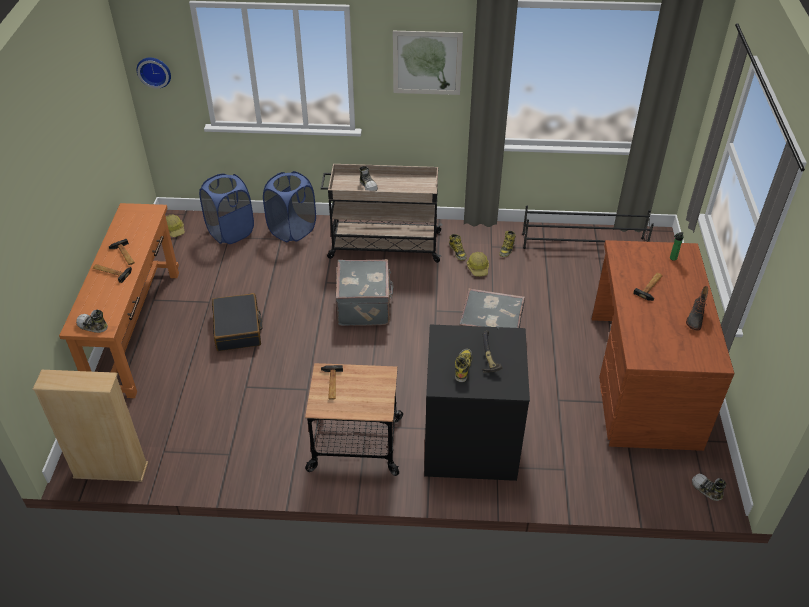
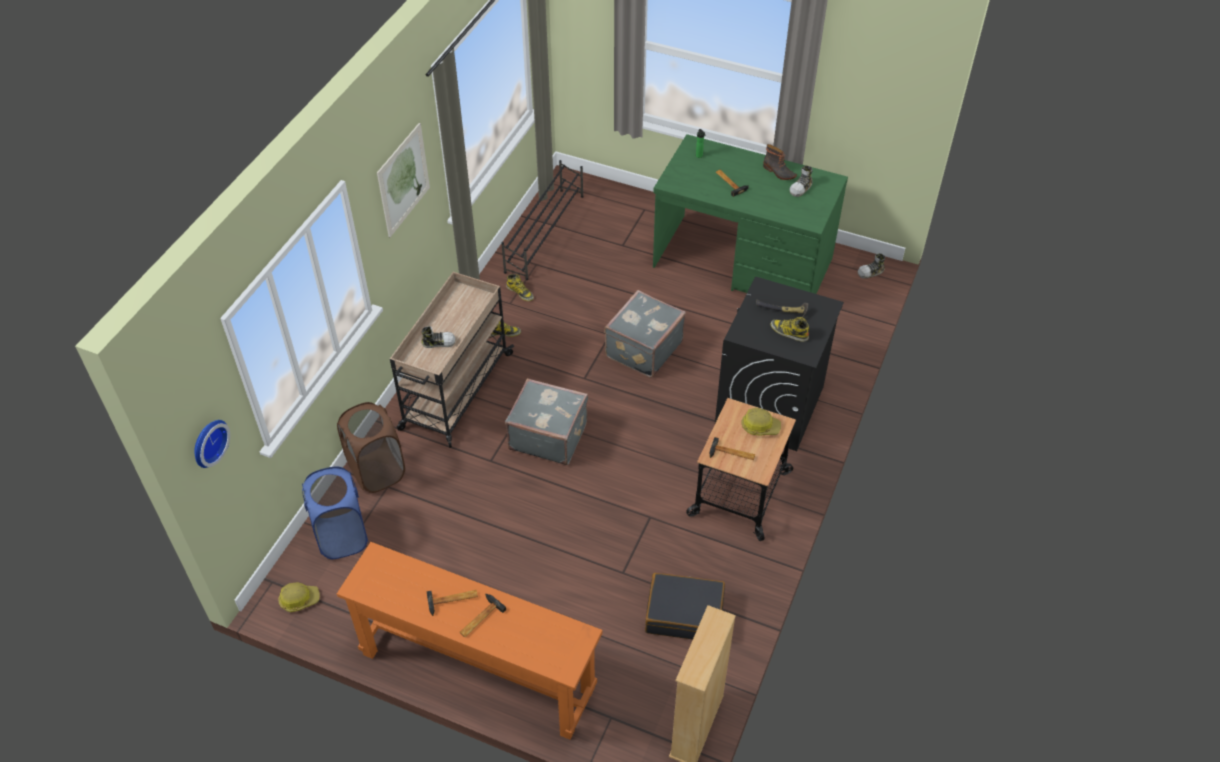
camera: 70 degrees left, 5 degrees up
shoe [76,310,108,333] -> shoe moved to [789,166,813,197]
black suitcase [212,293,263,351] -> black suitcase moved to [645,573,725,640]
blue laundry basket [263,171,316,242] -> brown laundry basket [337,402,405,493]
hard hat [467,252,489,276] -> hard hat moved to [742,408,781,436]
brown desk [592,240,735,451] -> green desk [653,134,848,294]

